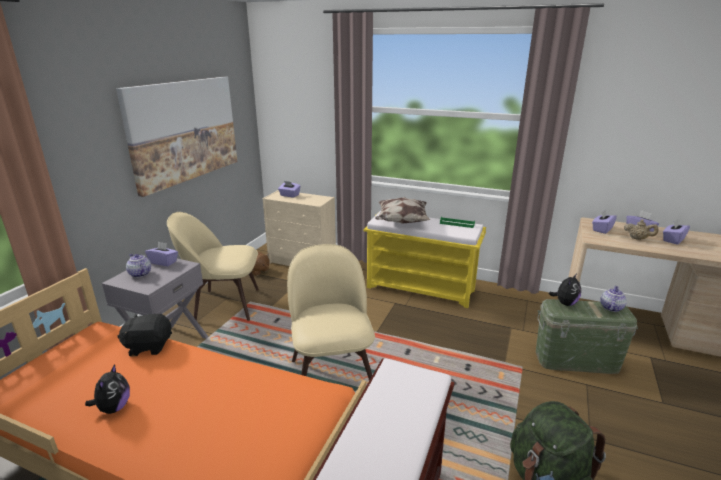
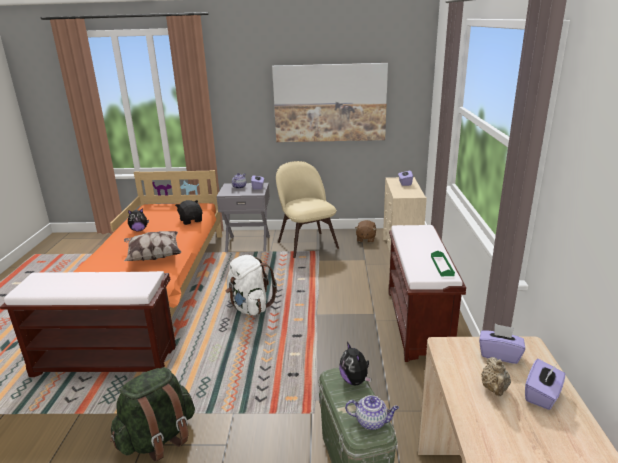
camera: 70 degrees right, 0 degrees up
beige chair [287,244,375,380] -> white backpack [226,255,277,315]
yellow bench [364,211,486,308] -> brown bench [388,225,466,362]
pillow [375,197,430,224] -> pillow moved to [124,231,181,261]
plush toy [549,273,581,306] -> plush toy turned 45 degrees clockwise [339,342,371,385]
purple tissue box [663,219,690,244] -> none

